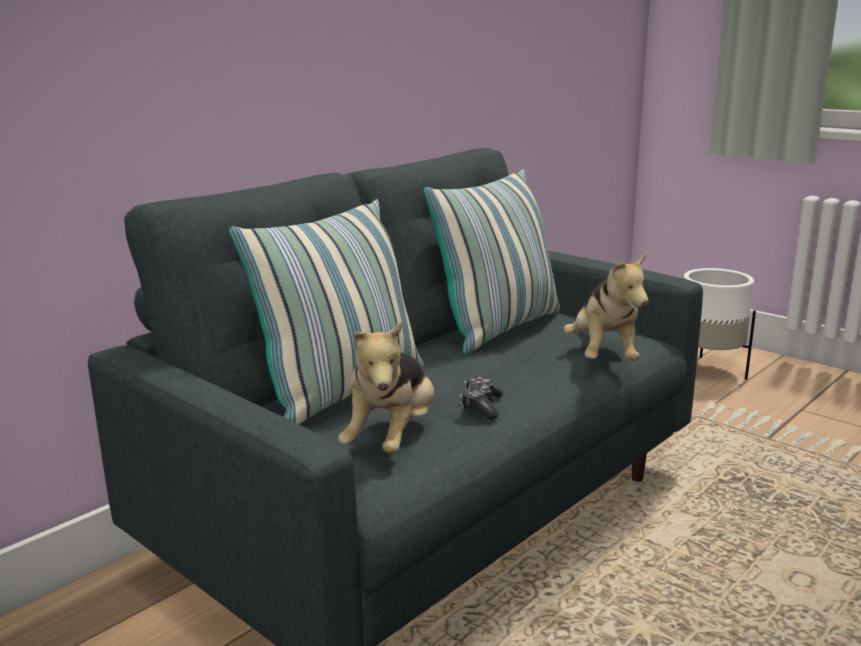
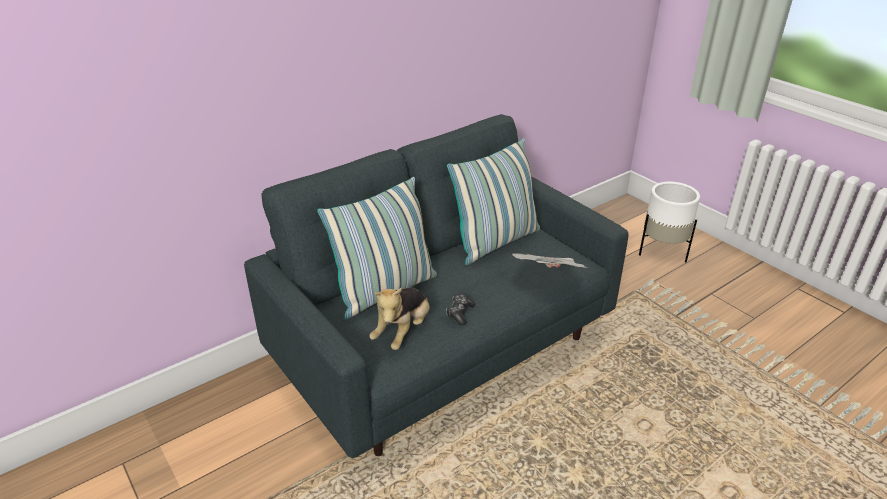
camera: 10 degrees right, 15 degrees up
plush toy [564,253,648,361] -> newspaper [512,253,588,268]

